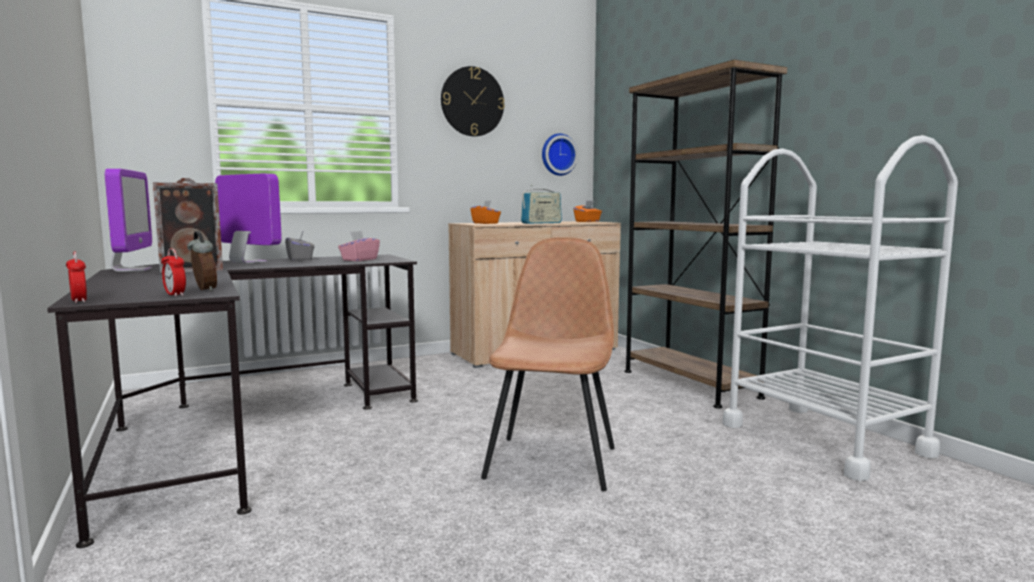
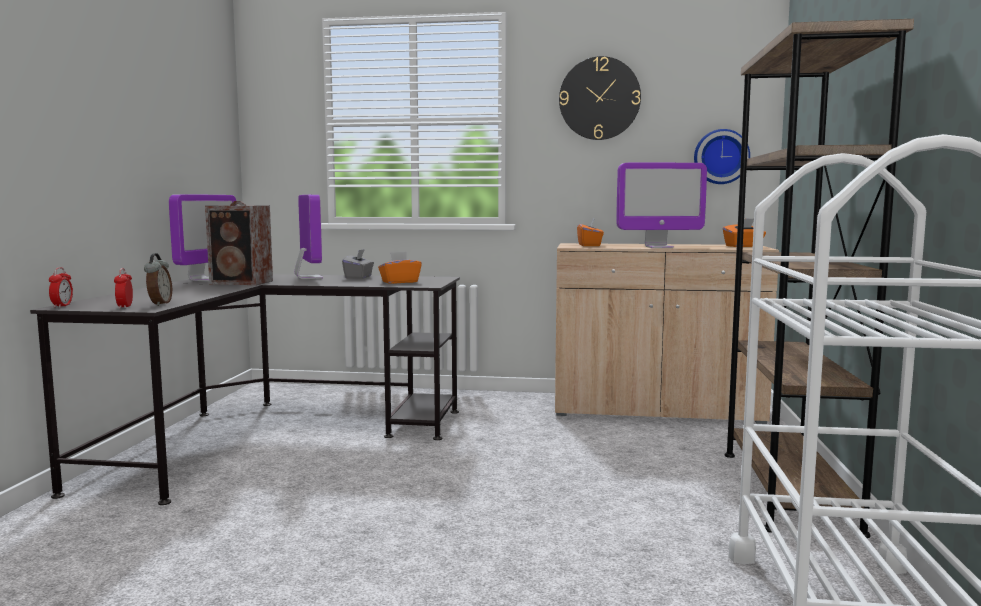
camera: 35 degrees right, 0 degrees up
pink tissue box [338,231,380,261] -> orange tissue box [378,252,422,284]
brown chair [481,237,615,492] -> none
radio [521,185,562,224] -> monitor [616,163,707,248]

